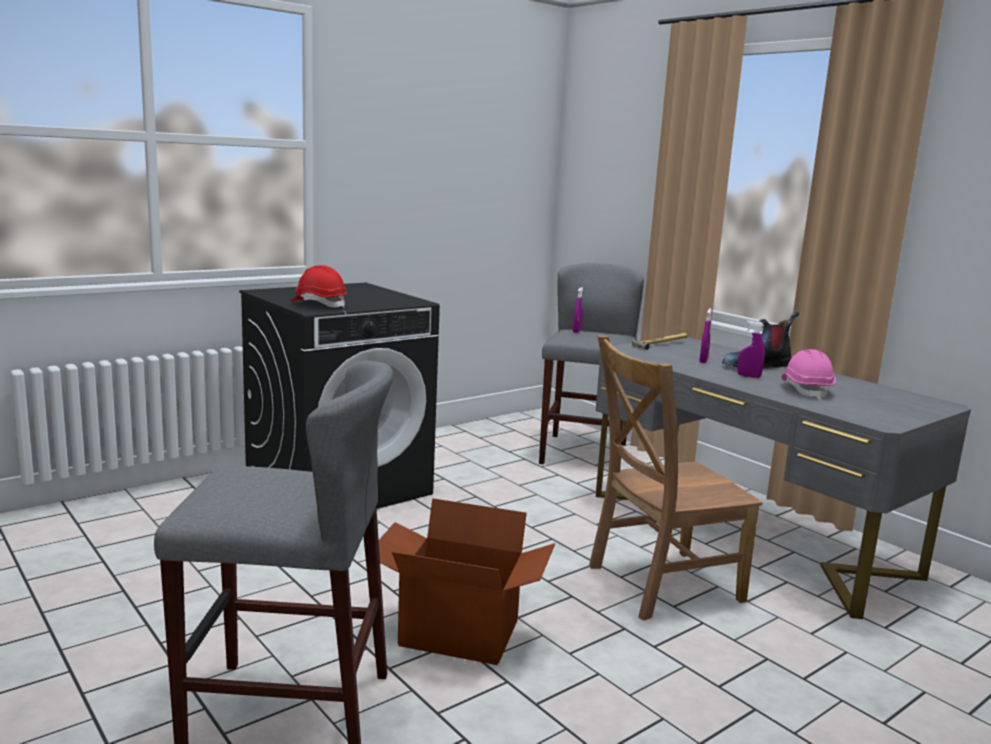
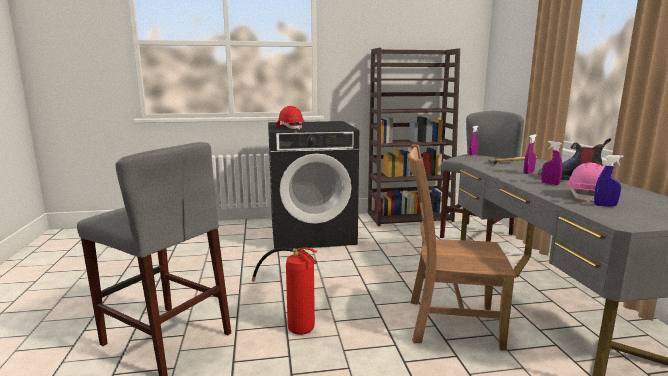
camera: 30 degrees right, 0 degrees up
cardboard box [379,498,555,665] -> fire extinguisher [252,247,318,335]
none -> brown bookcase [368,48,460,226]
none -> blue spray bottle [594,155,624,207]

